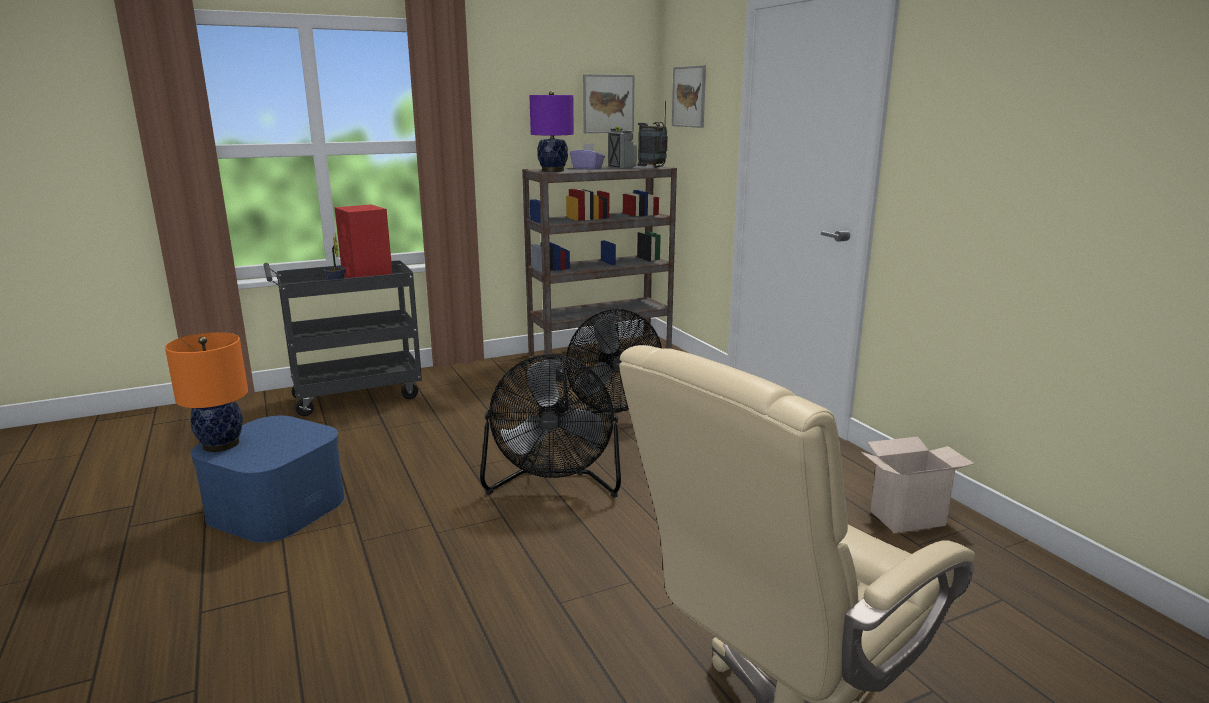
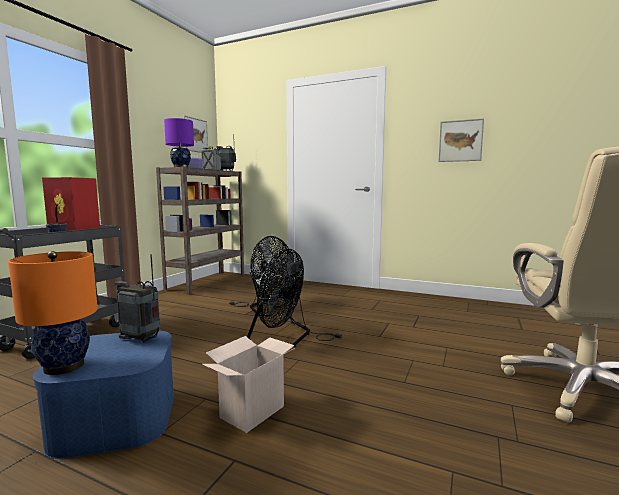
camera: 40 degrees left, 10 degrees down
black fan [480,354,621,498] -> black fan turned 150 degrees clockwise [247,249,343,348]
picture [672,65,706,128] -> picture moved to [439,118,484,162]
cardboard box [861,436,974,533] -> cardboard box moved to [202,336,295,433]
none -> radio [114,254,160,342]

